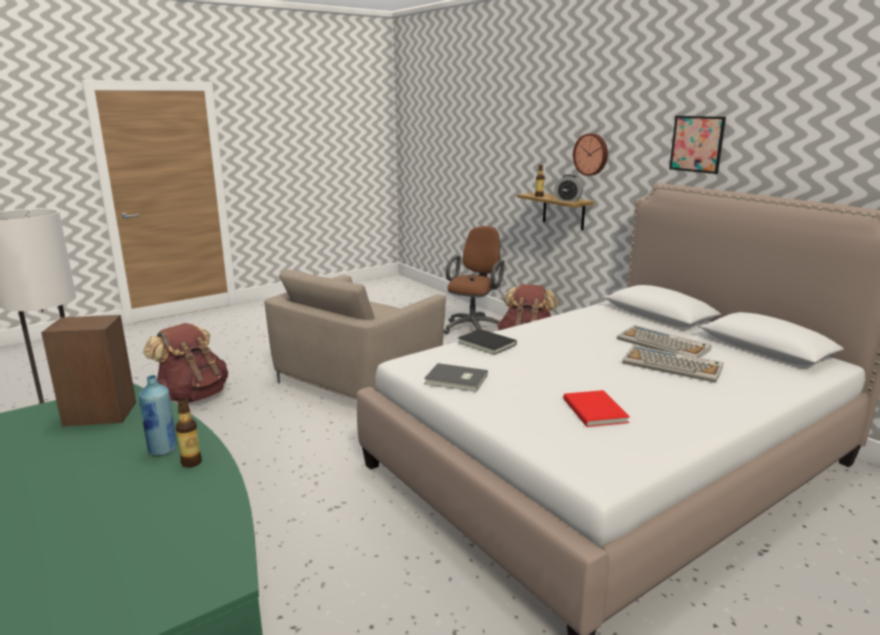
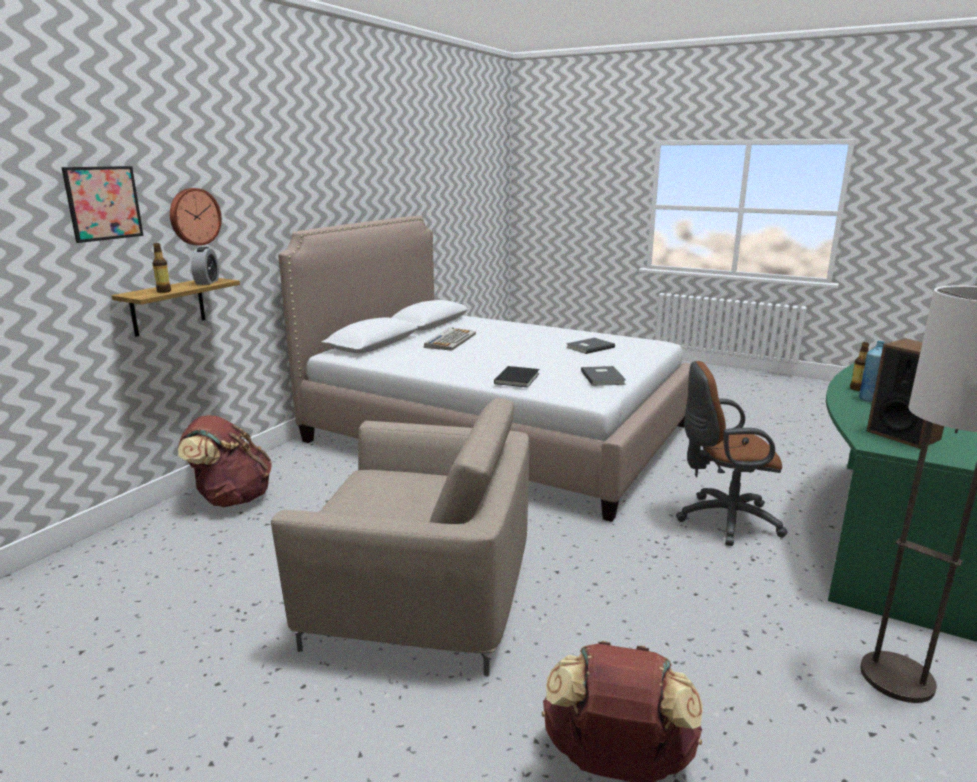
camera: 115 degrees left, 0 degrees up
brown office chair [444,226,505,335] -> brown office chair moved to [676,361,787,546]
red book [563,390,630,427] -> grey book [566,338,615,354]
keyboard [622,345,723,383] -> none
picture [669,116,726,174] -> picture moved to [61,166,144,243]

